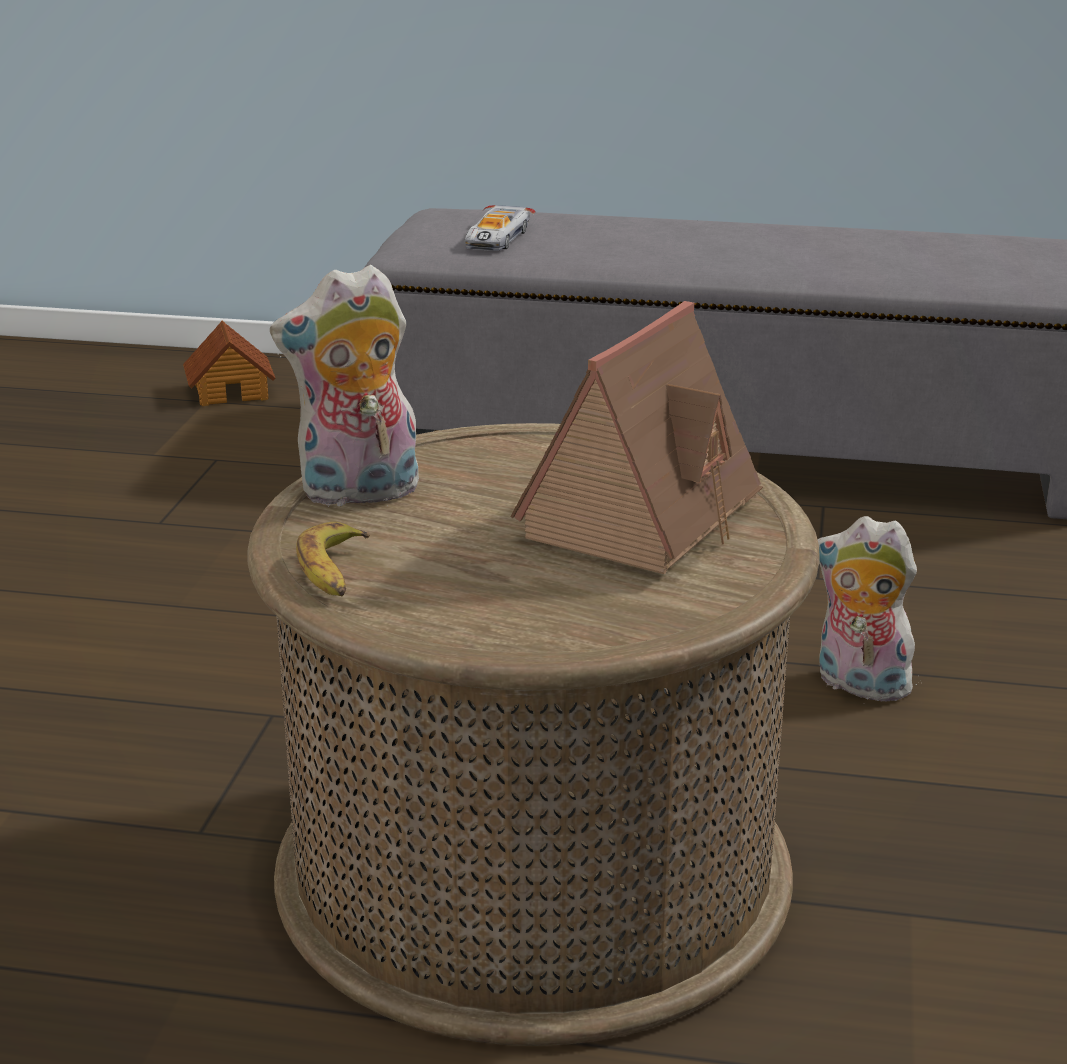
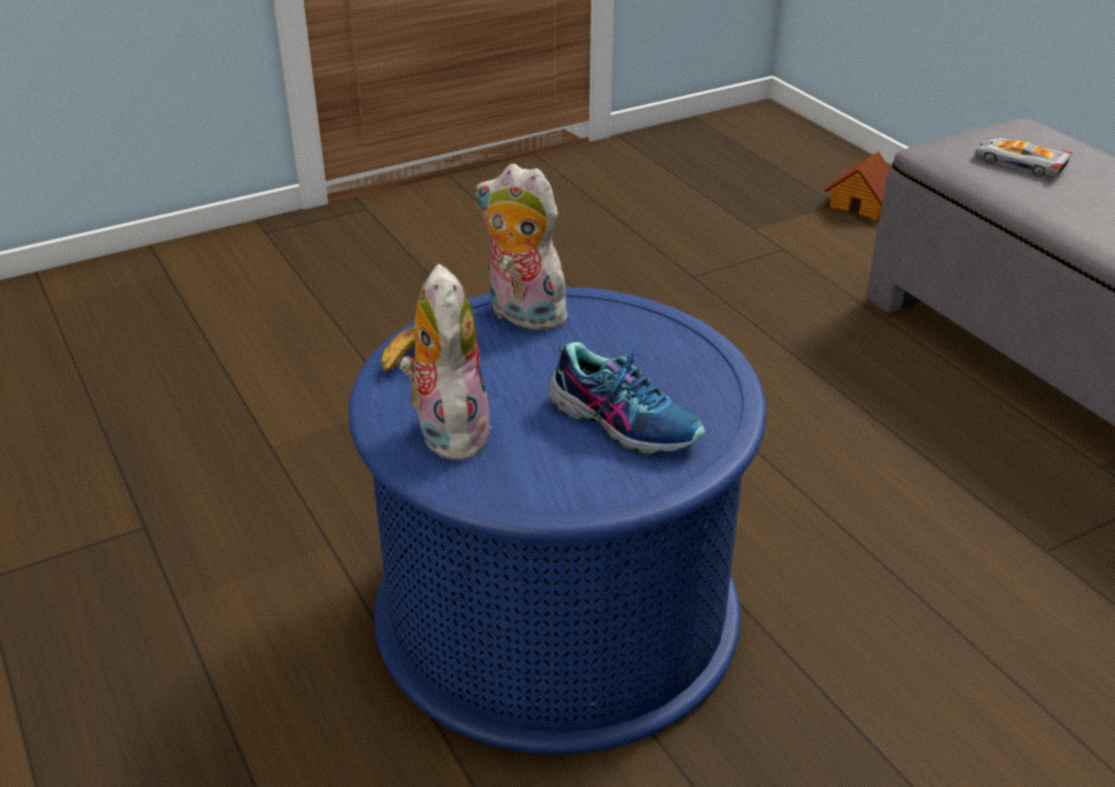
camera: 50 degrees right, 10 degrees up
brown coffee table [247,423,820,1046] -> blue coffee table [348,287,767,755]
toy car [465,205,536,251] -> toy car turned 60 degrees clockwise [975,138,1073,177]
toy house [511,301,763,574] -> shoe [549,340,705,455]
plush toy [817,516,918,701] -> plush toy moved to [400,264,493,461]

